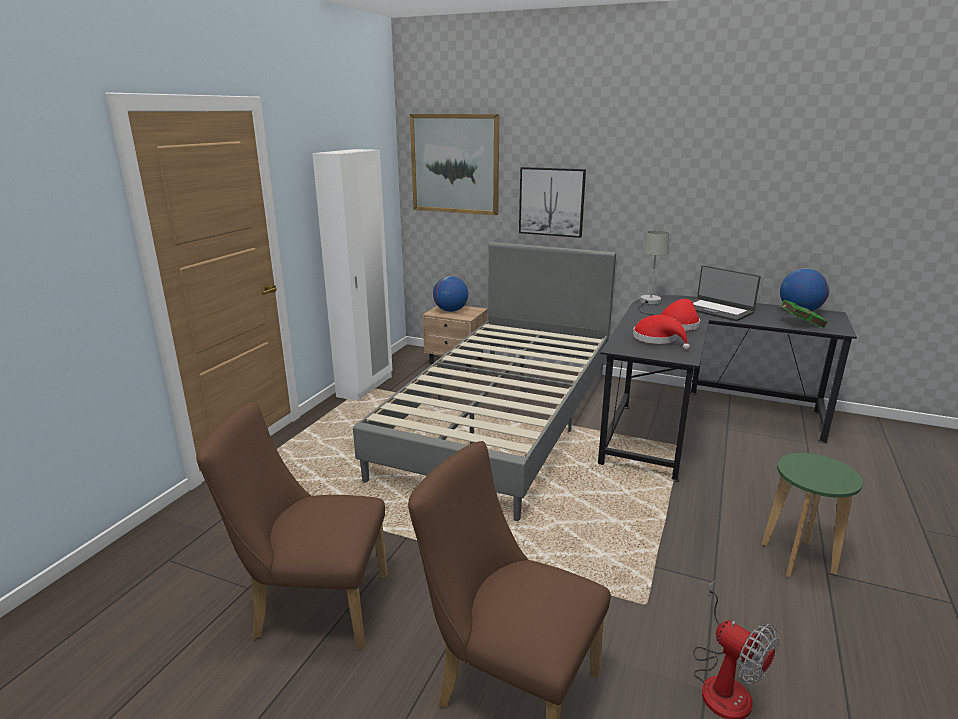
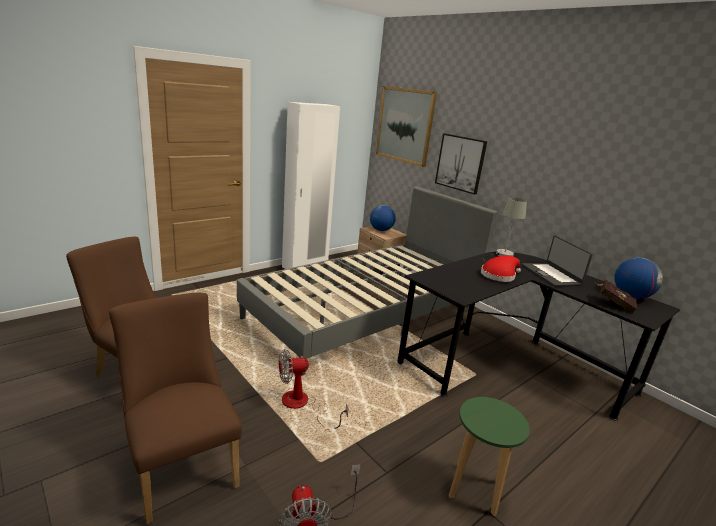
camera: 25 degrees right, 0 degrees up
red hat [633,315,690,350] -> none
green book [780,300,828,328] -> red book [596,279,637,314]
none -> fan [279,349,349,429]

